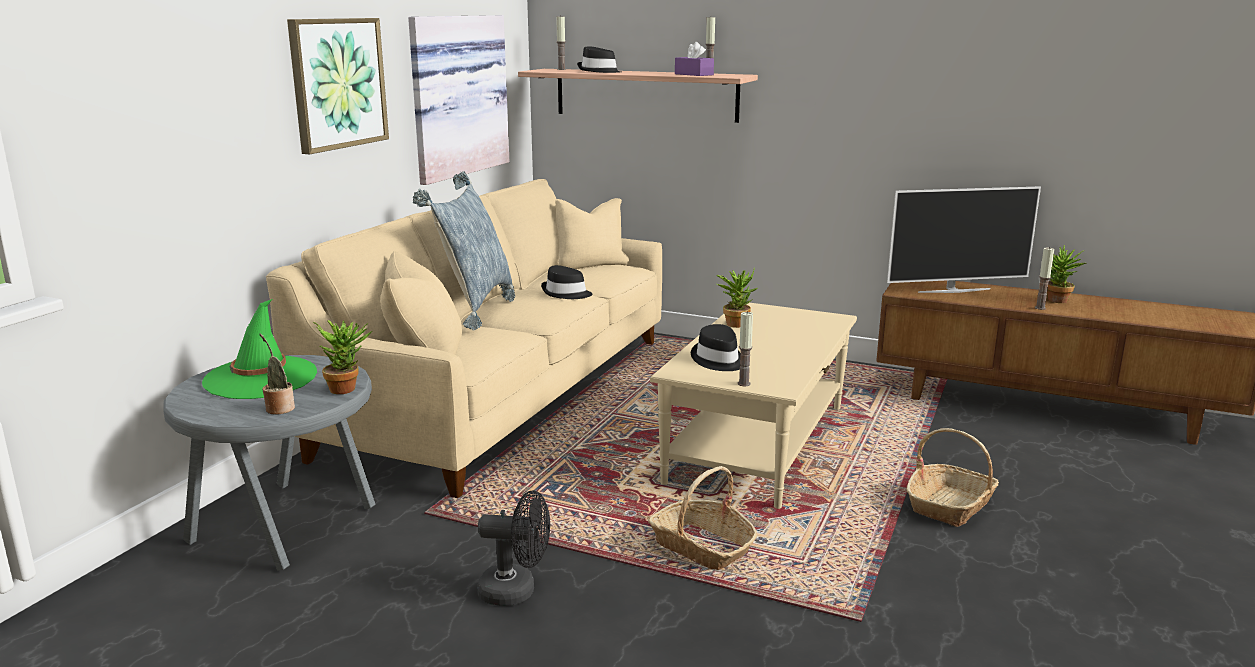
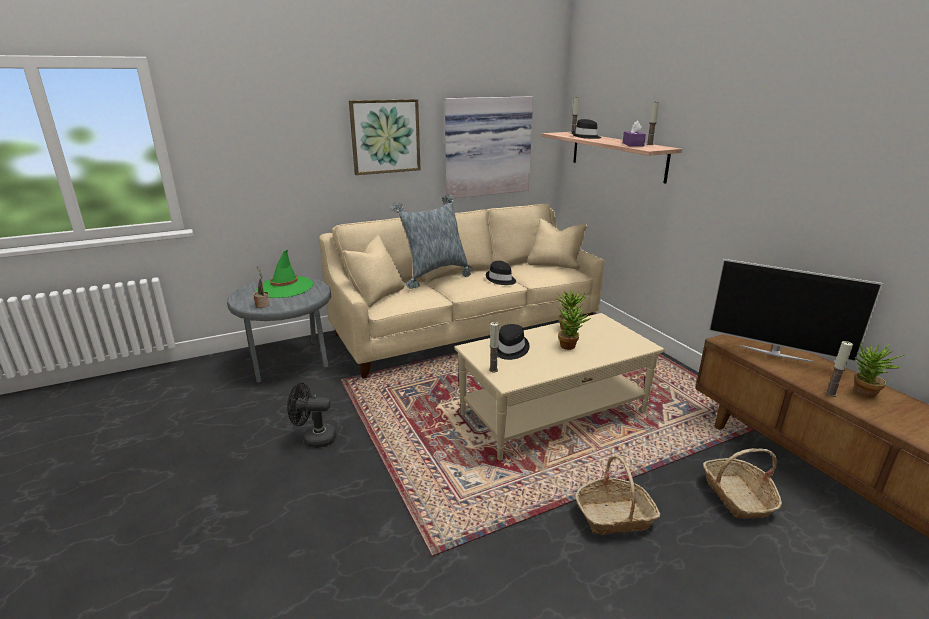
camera: 40 degrees right, 5 degrees up
potted plant [313,320,372,394] -> potted plant moved to [558,304,591,350]
black fan [478,491,550,606] -> black fan turned 135 degrees clockwise [287,383,337,448]
basket [648,466,757,570] -> basket moved to [703,448,782,519]

